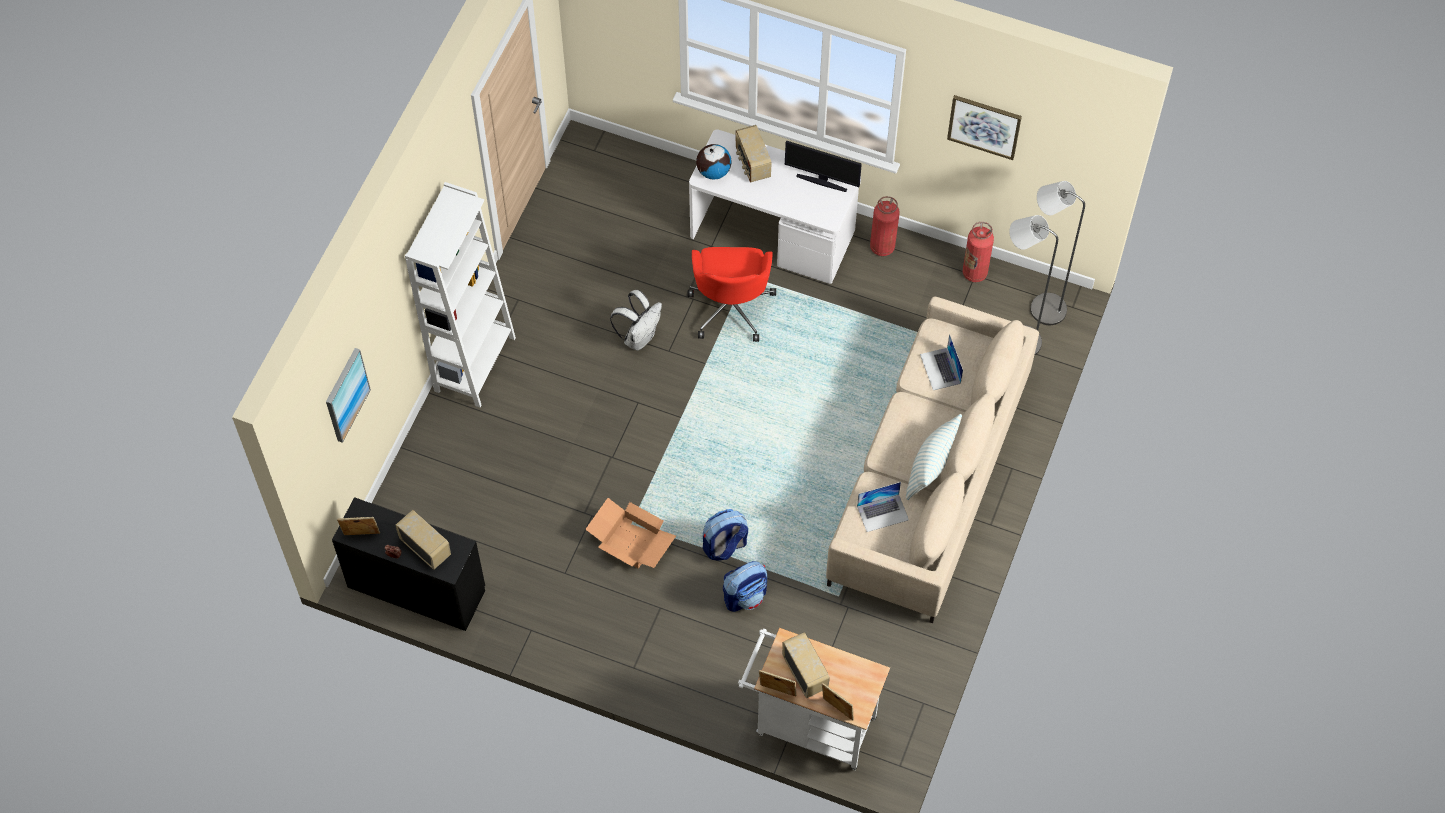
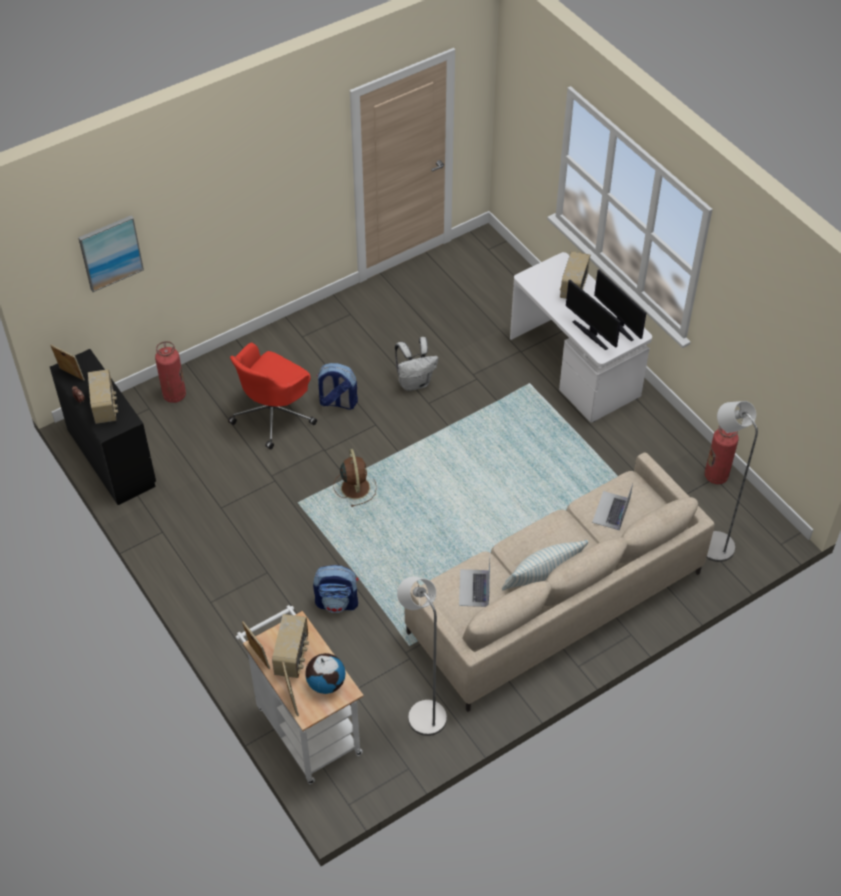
camera: 35 degrees right, 10 degrees down
white bookcase [405,182,516,407] -> none
cardboard box [585,498,676,569] -> none
red office chair [688,247,776,342] -> red office chair moved to [228,343,317,449]
globe [696,144,731,180] -> globe moved to [305,653,345,694]
backpack [703,509,748,561] -> backpack moved to [317,363,358,410]
laptop [857,482,909,532] -> laptop turned 75 degrees clockwise [459,560,490,607]
fire extinguisher [870,196,900,256] -> fire extinguisher moved to [155,341,186,403]
picture [947,95,1022,160] -> none
grey floor lamp [1030,181,1085,325] -> grey floor lamp moved to [397,577,447,736]
none -> brown fan [333,449,377,507]
none -> monitor [566,280,621,350]

